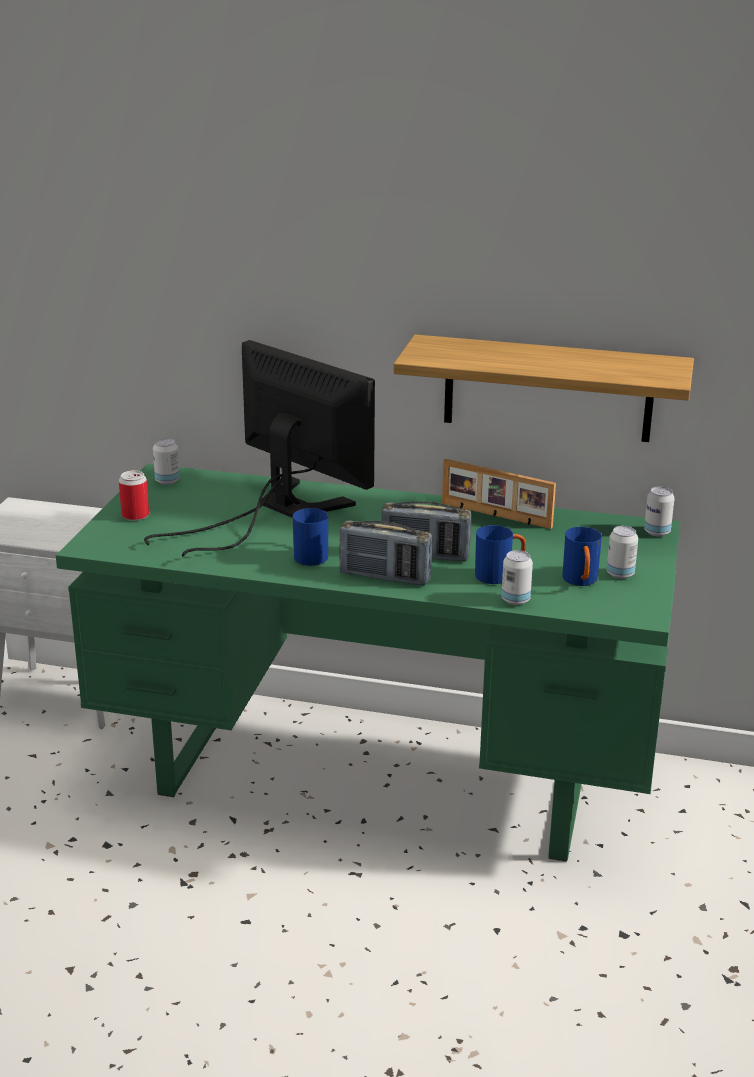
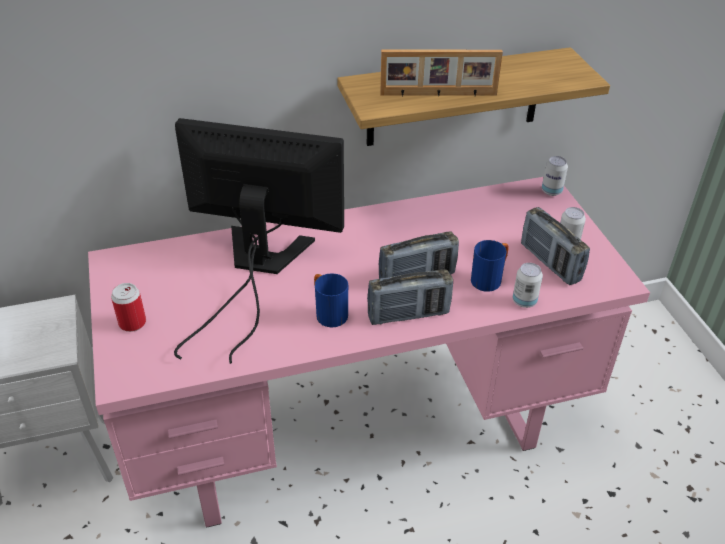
camera: 30 degrees left, 15 degrees up
green desk [56,464,681,862] -> pink desk [88,177,650,528]
can [153,438,180,485] -> none
picture frame [442,459,556,529] -> picture frame moved to [380,50,503,97]
blue mug [562,527,602,586] -> radio [521,207,590,285]

